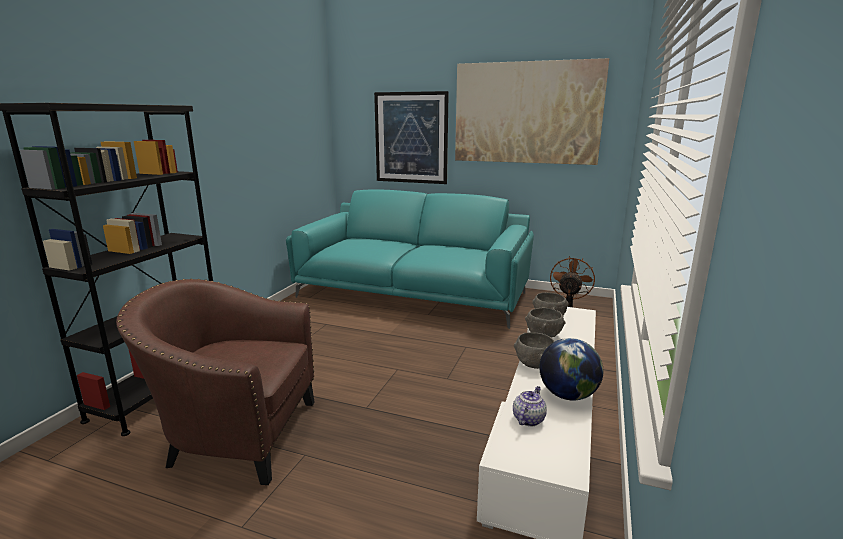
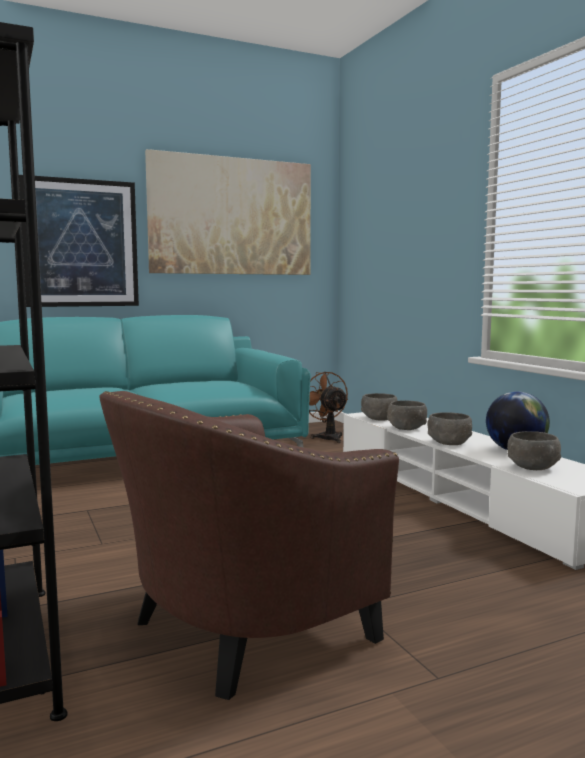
camera: 45 degrees left, 10 degrees down
teapot [513,386,547,426] -> grey bowl [507,431,561,470]

